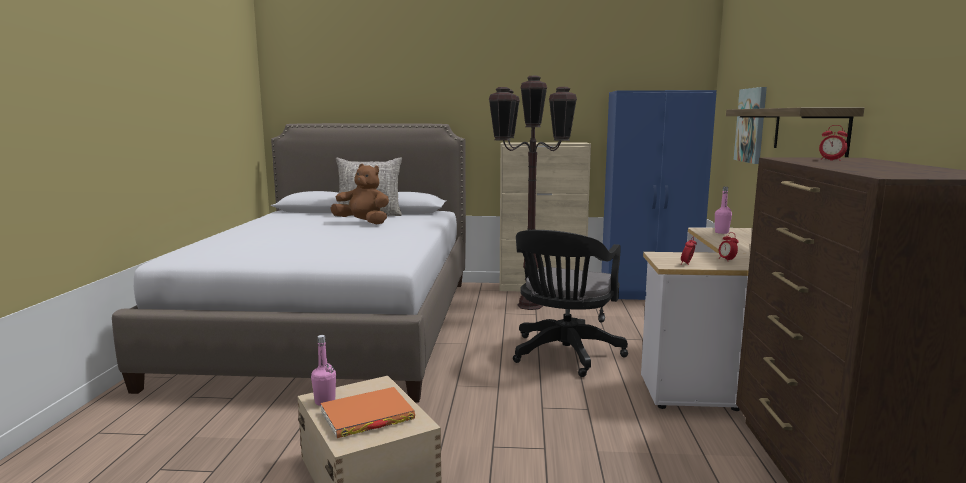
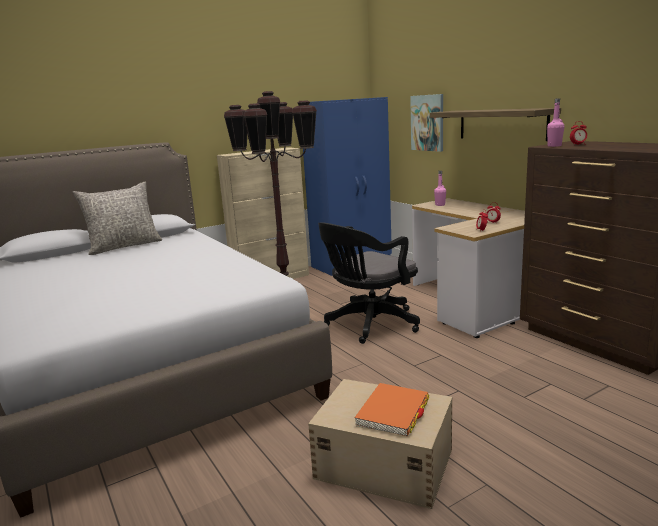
camera: 35 degrees left, 5 degrees up
pink bottle [311,335,336,406] -> pink bottle moved to [547,98,564,147]
brown plush toy [330,164,389,224] -> none
black office chair [513,230,628,377] -> black office chair turned 60 degrees clockwise [318,222,420,344]

